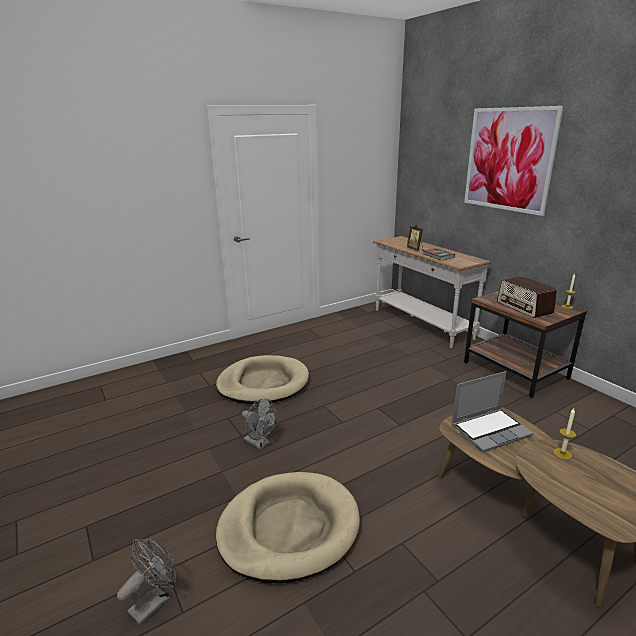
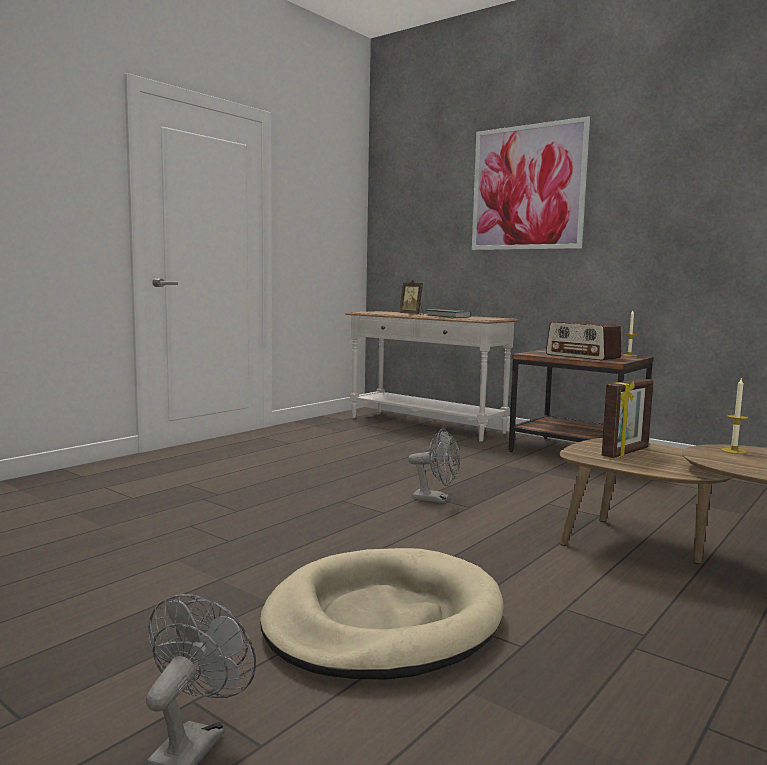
camera: 20 degrees left, 15 degrees down
beige dog bed [216,355,309,404] -> none
grey fan [242,399,276,450] -> grey fan moved to [408,428,460,503]
laptop [452,371,533,452] -> picture frame [602,379,653,458]

